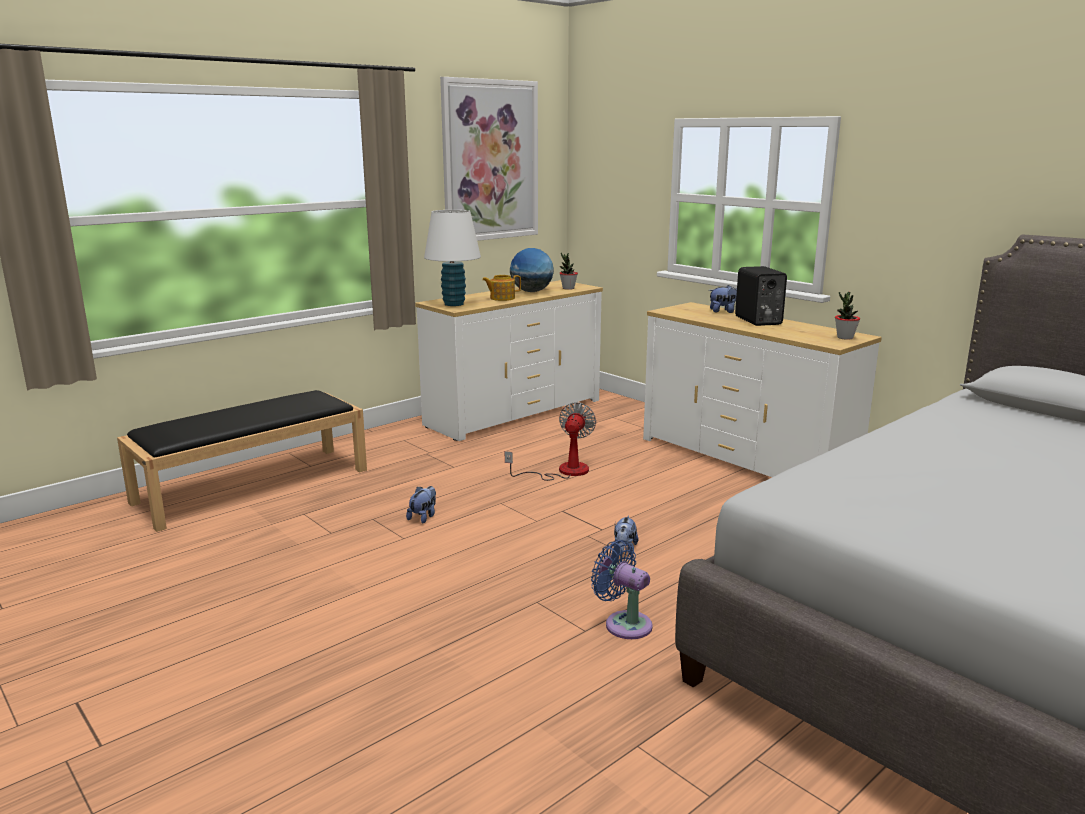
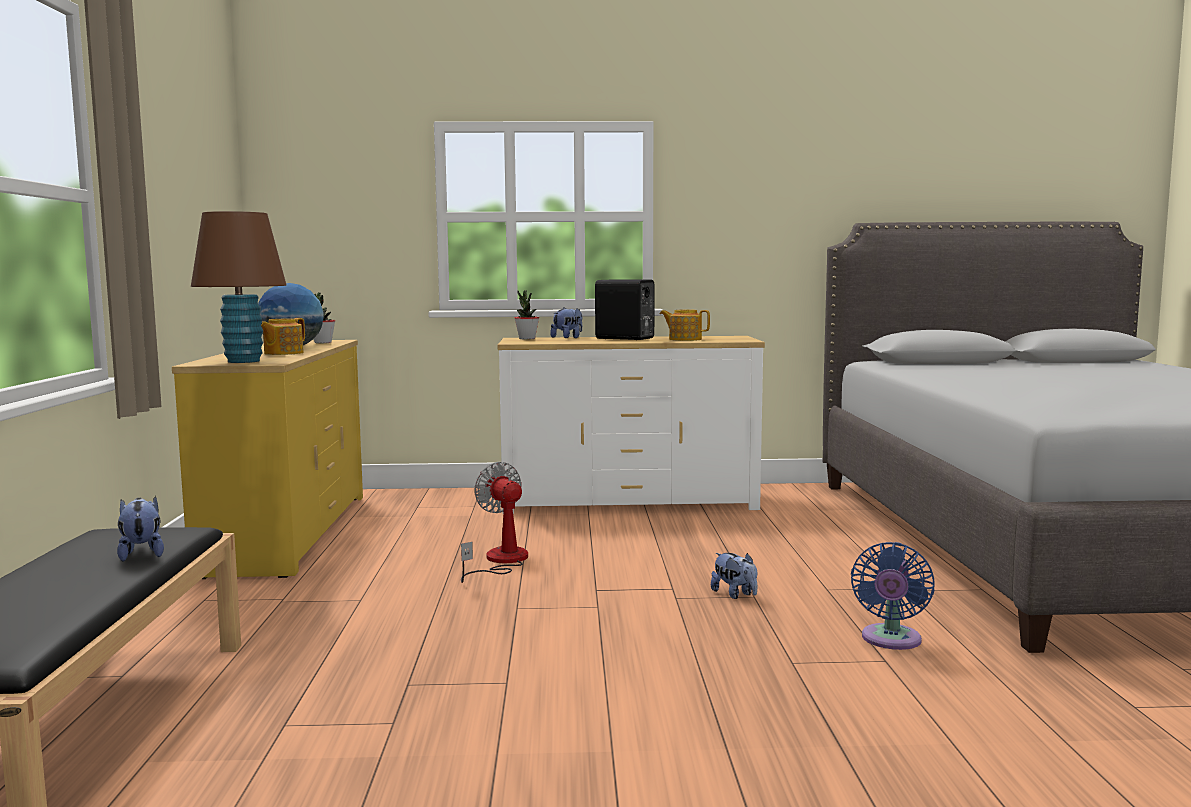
camera: 50 degrees left, 10 degrees down
plush toy [406,486,436,524] -> plush toy moved to [117,496,164,561]
white dresser [415,280,603,441] -> yellow dresser [172,340,363,579]
white table lamp [424,210,481,306] -> brown table lamp [191,211,286,363]
picture [440,77,538,241] -> none
blue fan [591,540,653,639] -> blue fan turned 60 degrees counterclockwise [851,542,935,650]
potted plant [835,292,860,340] -> potted plant moved to [514,290,539,339]
none -> teapot [660,310,710,341]

